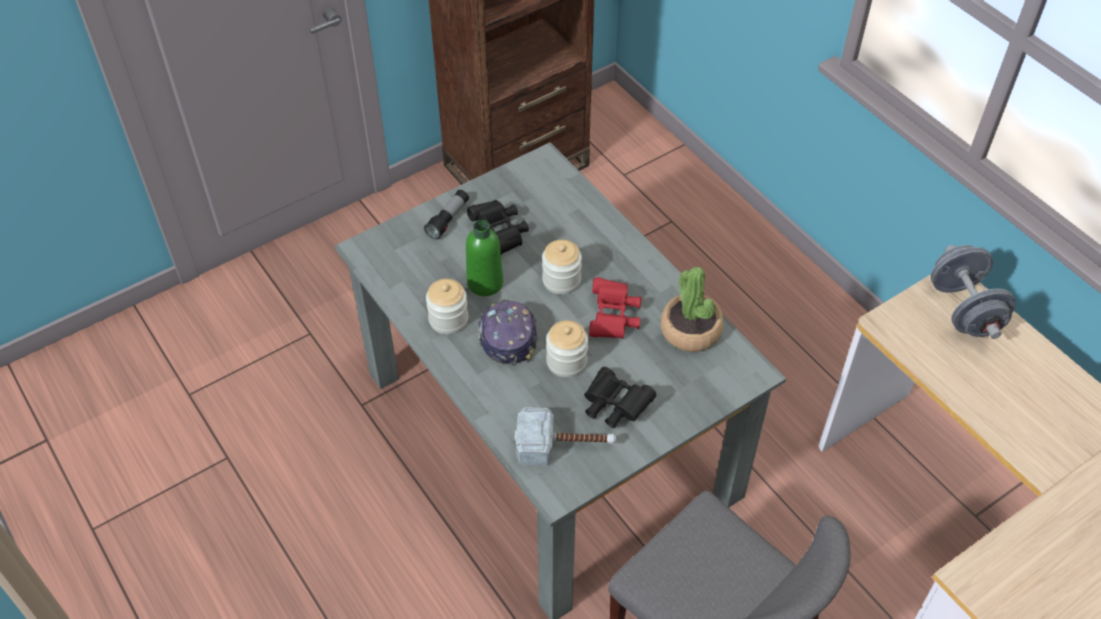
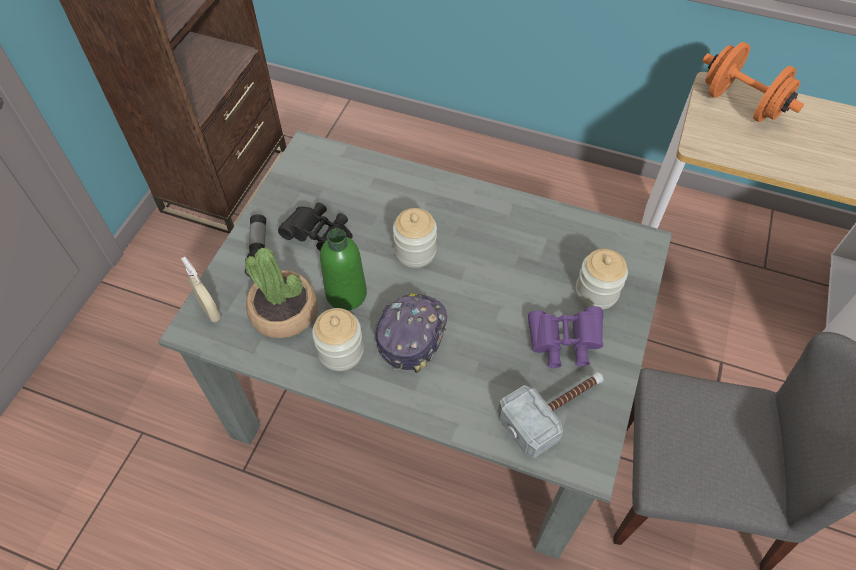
camera: 35 degrees left, 5 degrees up
cap [478,299,537,365] -> cap turned 60 degrees clockwise [375,293,447,374]
jar [546,320,588,378] -> jar moved to [576,249,628,310]
black binoculars [584,367,656,428] -> purple binoculars [528,306,604,368]
red binoculars [589,277,641,339] -> none
potted plant [661,267,723,352] -> potted plant moved to [245,248,318,338]
grey dumbbell [930,245,1016,339] -> orange dumbbell [702,42,804,122]
none -> beige spray bottle [181,257,221,322]

